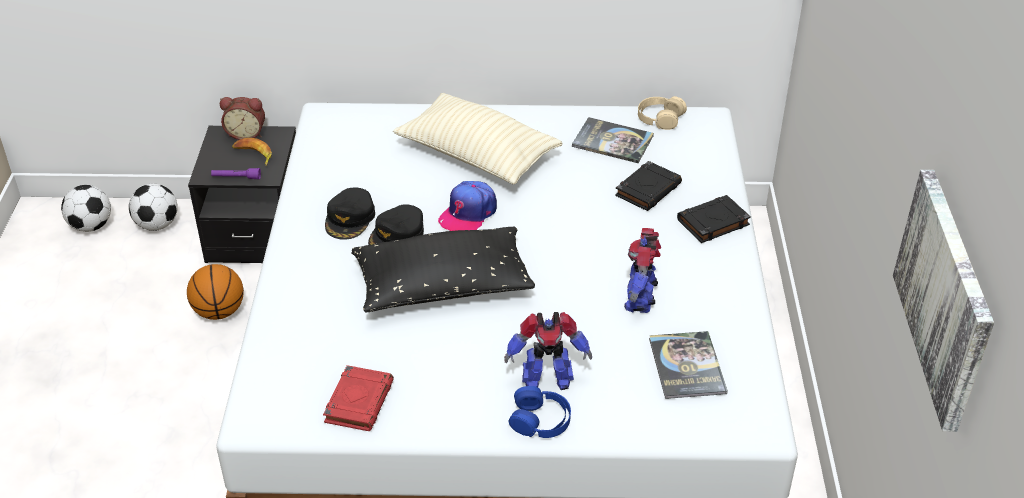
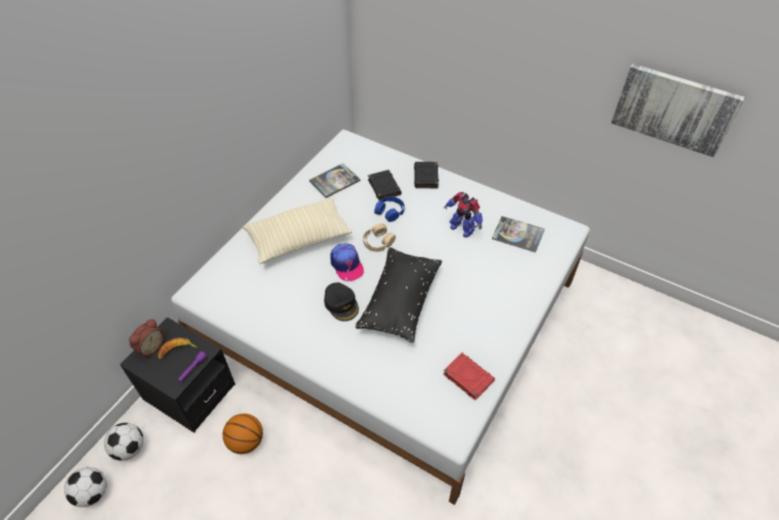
camera: 60 degrees left, 10 degrees up
black cap [325,188,375,240] -> none
toy robot [504,312,592,390] -> none
blue headphones [509,386,571,438] -> blue headphones moved to [374,196,405,222]
beige headphones [638,96,687,130] -> beige headphones moved to [363,223,396,252]

